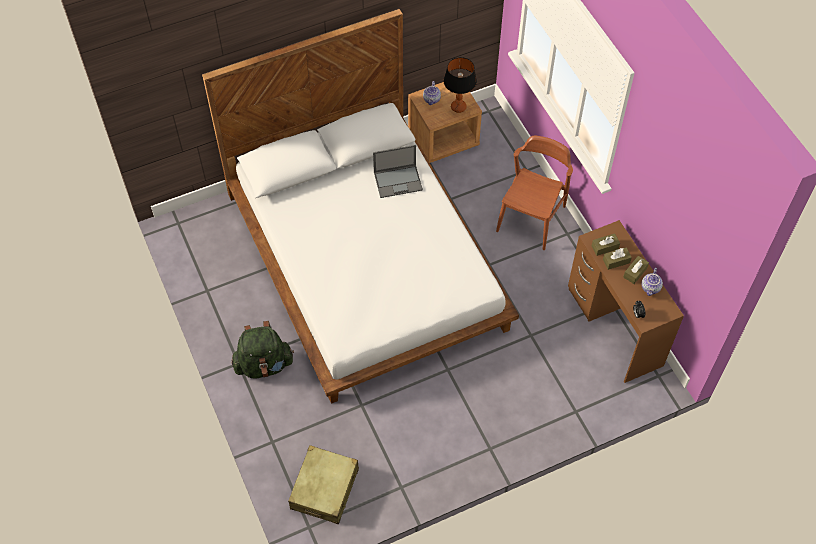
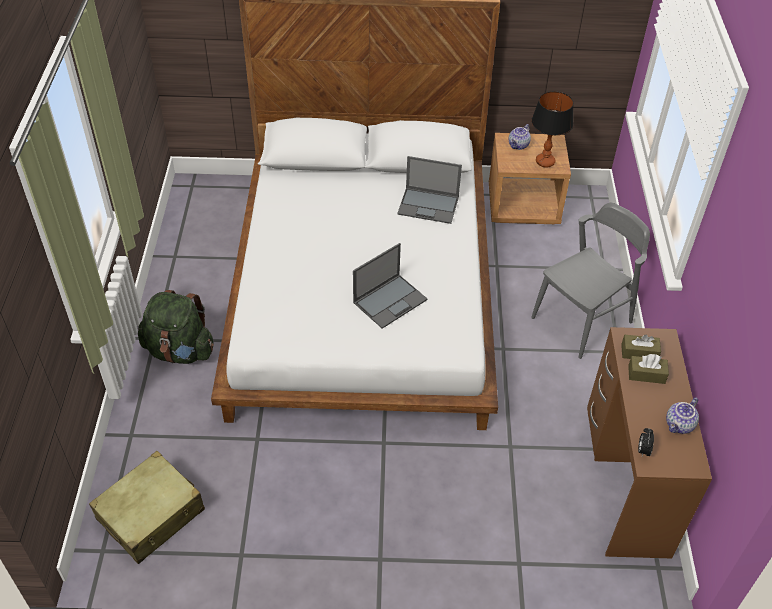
camera: 25 degrees right, 10 degrees down
brown chair [496,135,573,250] -> grey chair [531,203,650,359]
brown tissue box [623,256,649,284] -> none
none -> laptop [353,243,428,329]

